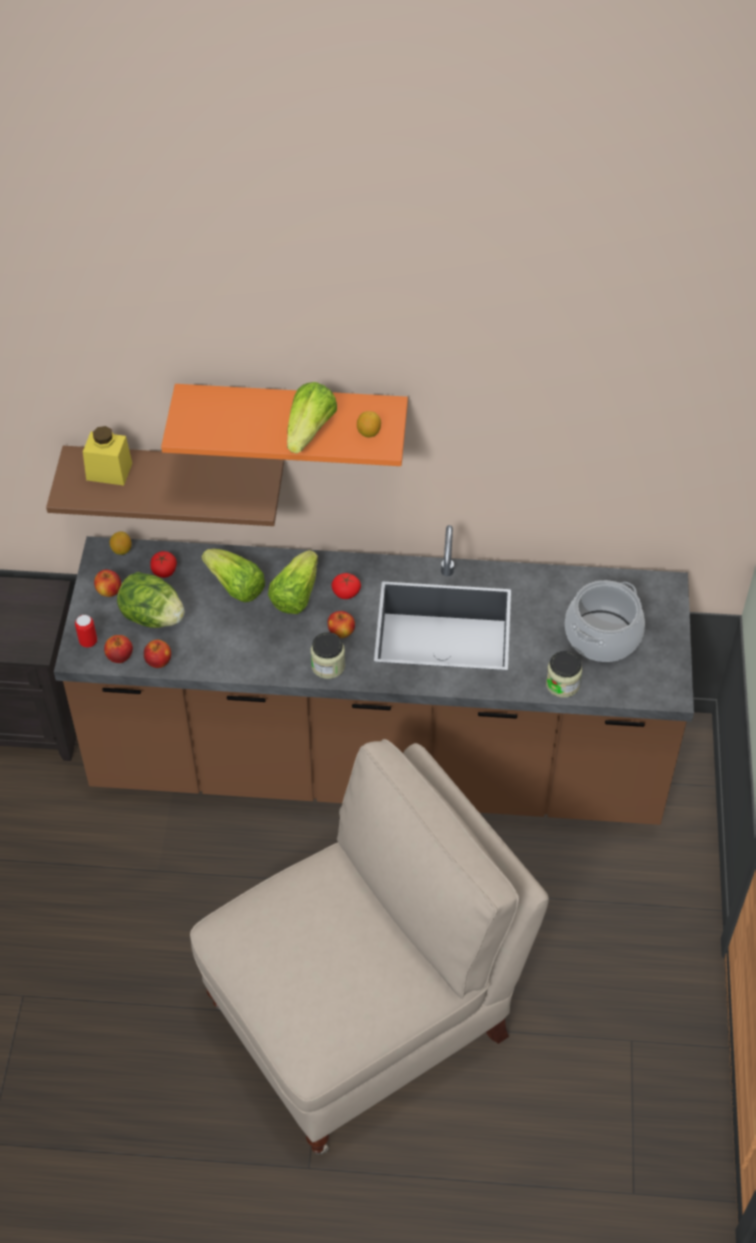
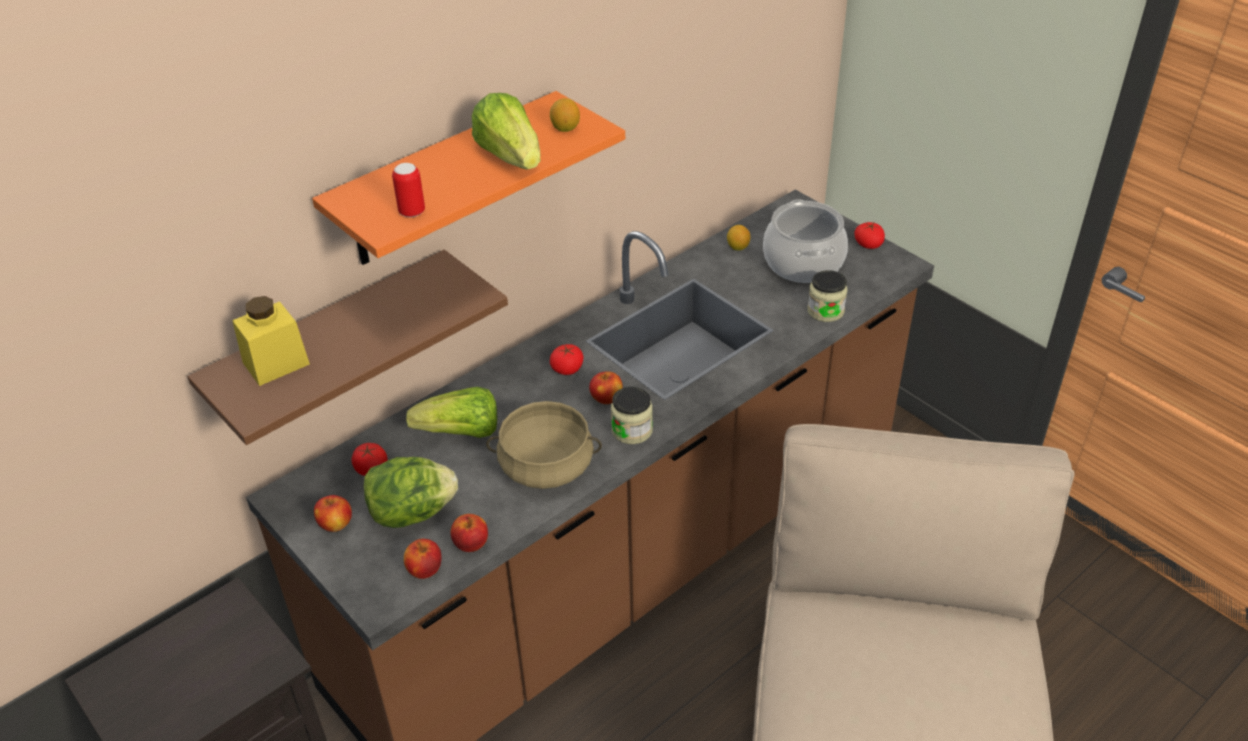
camera: 45 degrees left, 10 degrees down
can [75,615,97,648] -> can moved to [392,163,425,217]
lemon [110,531,132,555] -> lemon moved to [727,225,750,251]
lettuce [268,550,318,614] -> none
none -> beige cooking pot [486,401,602,489]
none -> tomato [855,222,885,249]

